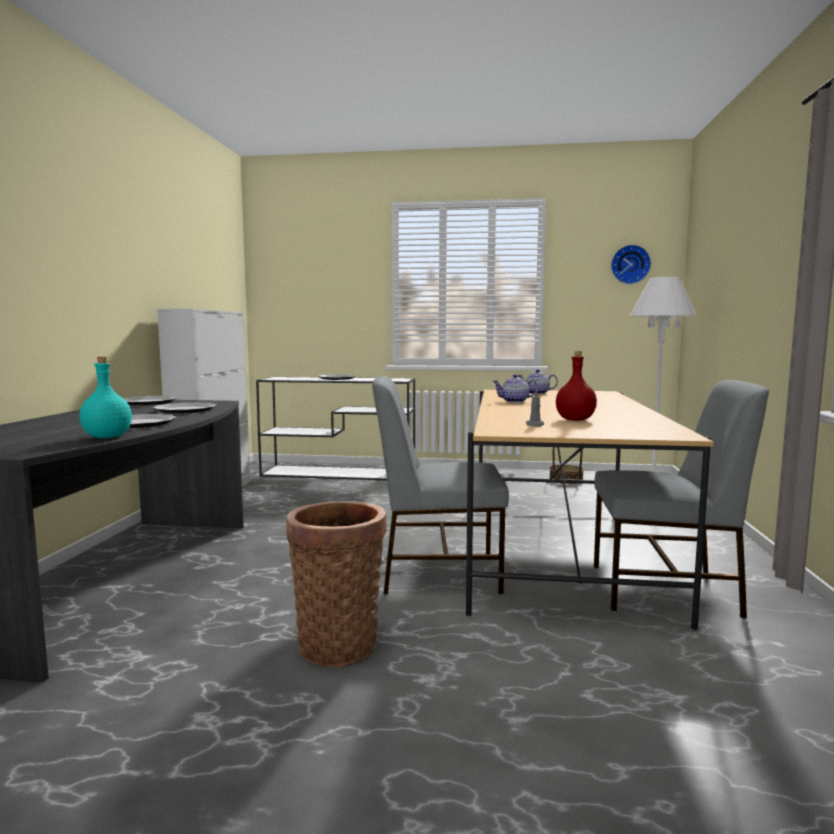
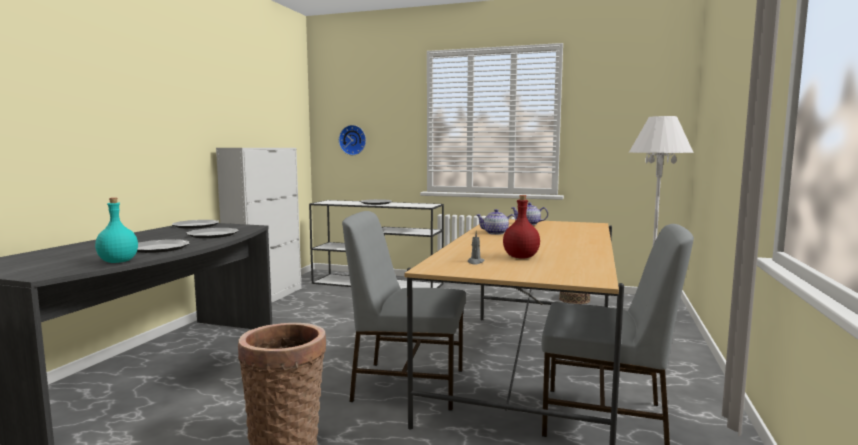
camera: 10 degrees right, 0 degrees up
wall clock [611,245,651,284] -> wall clock moved to [339,125,366,155]

